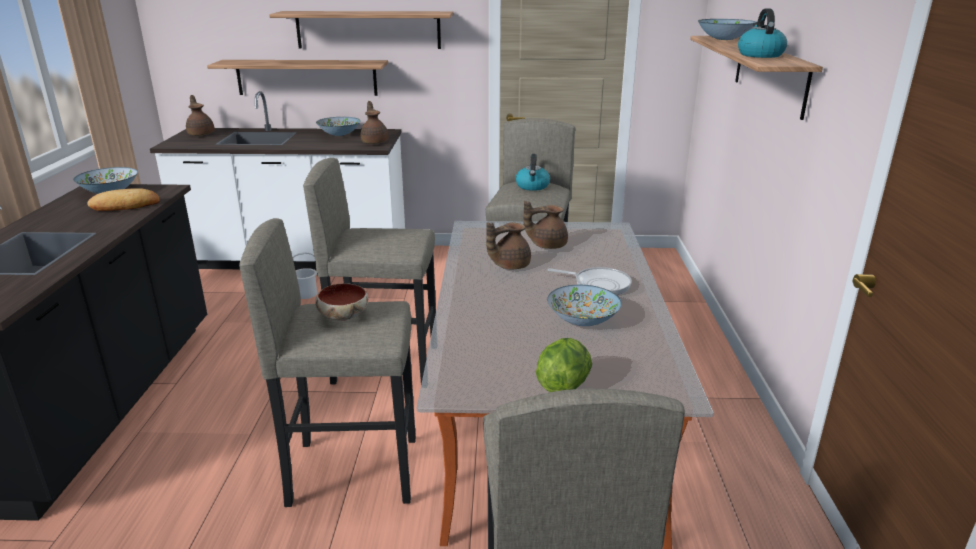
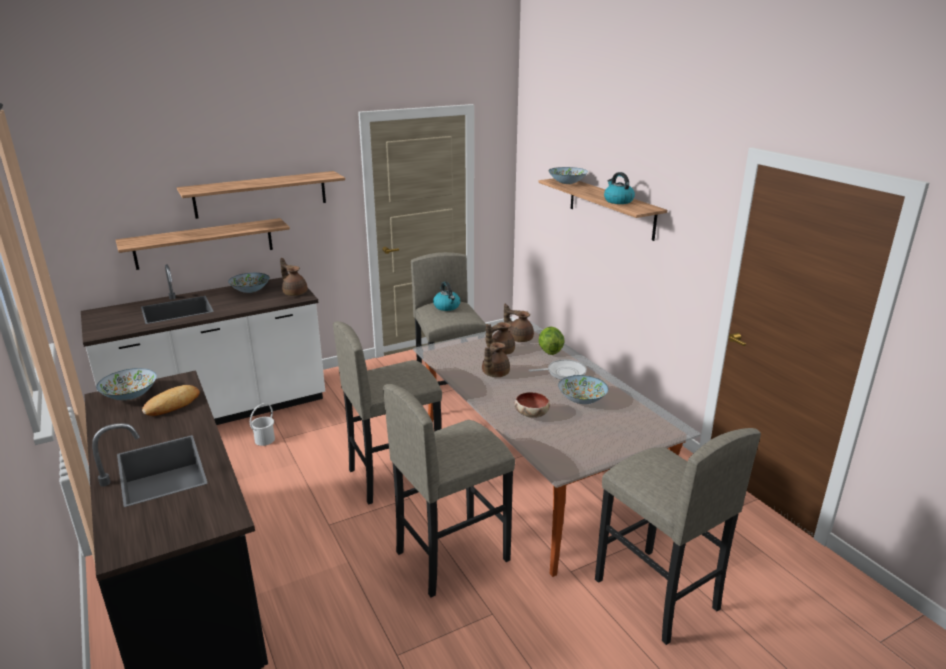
camera: 30 degrees left, 0 degrees up
brown teapot [186,95,215,136] -> brown teapot moved to [504,304,534,342]
bowl [315,283,368,321] -> bowl moved to [514,392,550,418]
lettuce [536,338,592,392] -> lettuce moved to [539,327,565,355]

